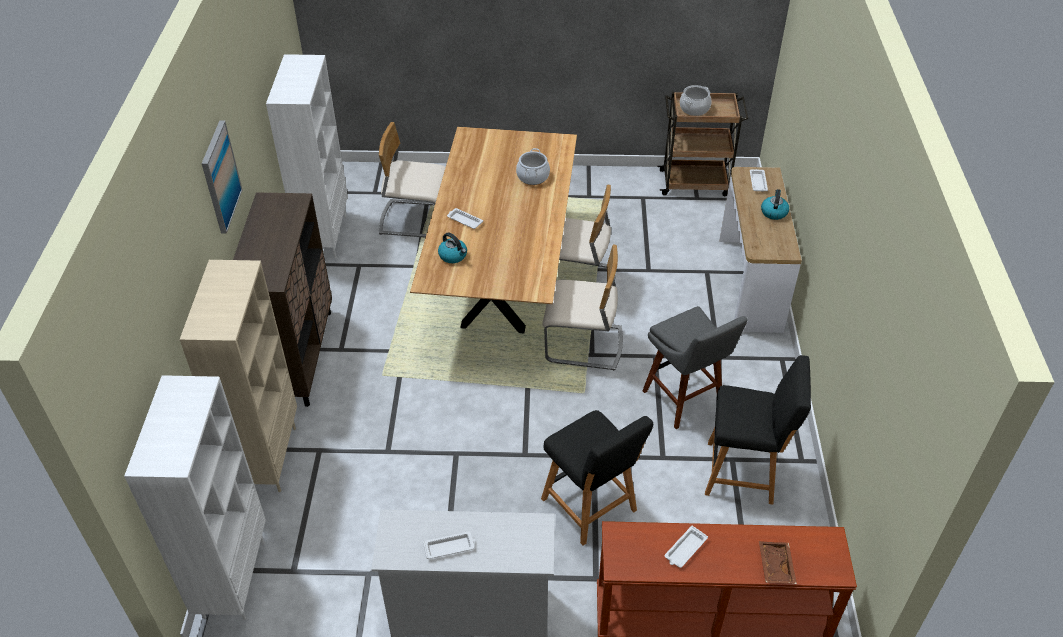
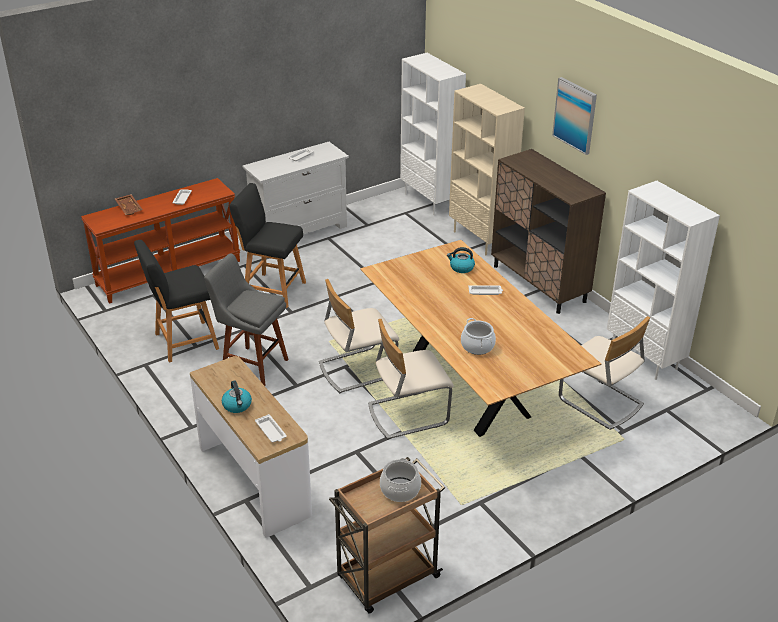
camera: 145 degrees right, 10 degrees down
beige chair [379,122,446,238] -> beige chair turned 75 degrees clockwise [559,316,650,430]

